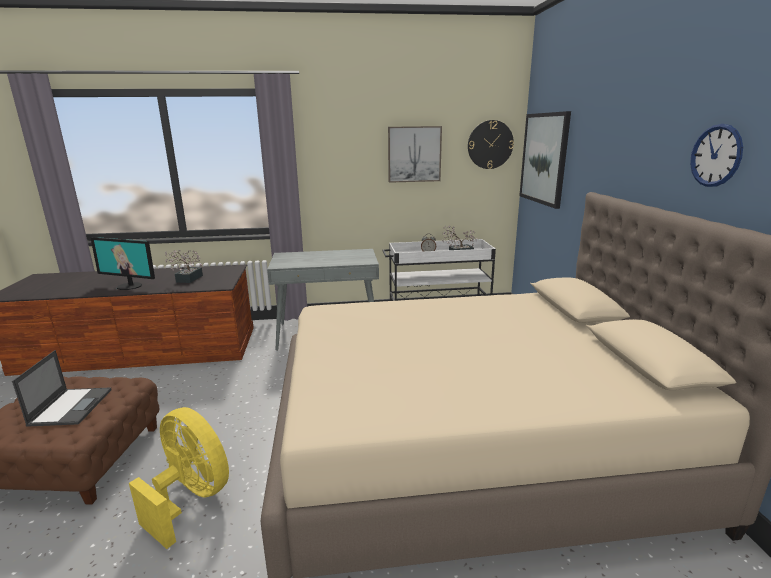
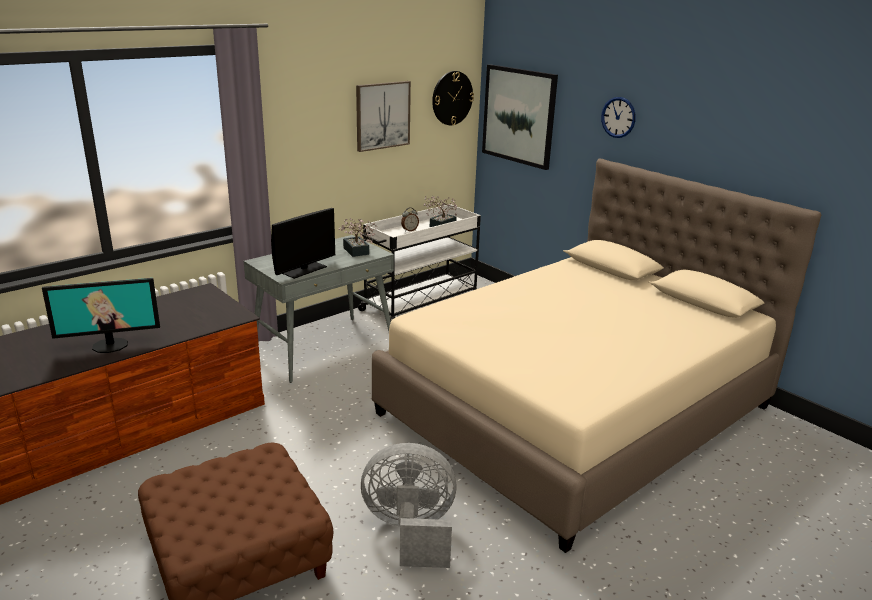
camera: 35 degrees left, 5 degrees up
laptop [12,350,111,427] -> none
yellow fan [129,407,229,549] -> grey fan [361,443,457,568]
potted plant [165,250,203,283] -> potted plant moved to [338,218,377,257]
wall clock [690,124,743,187] -> wall clock moved to [601,97,636,138]
none -> monitor [271,208,335,279]

